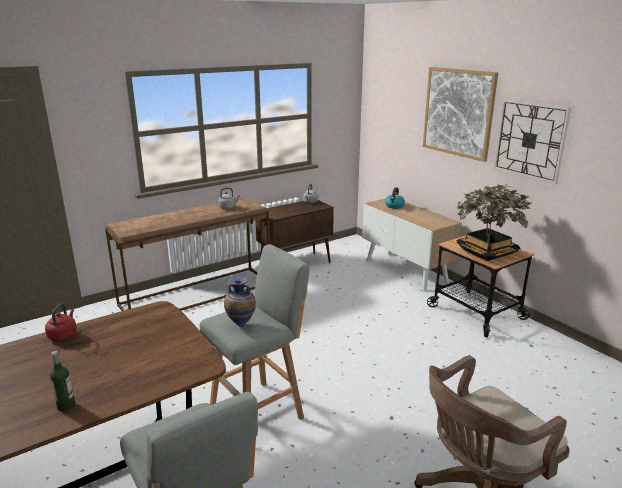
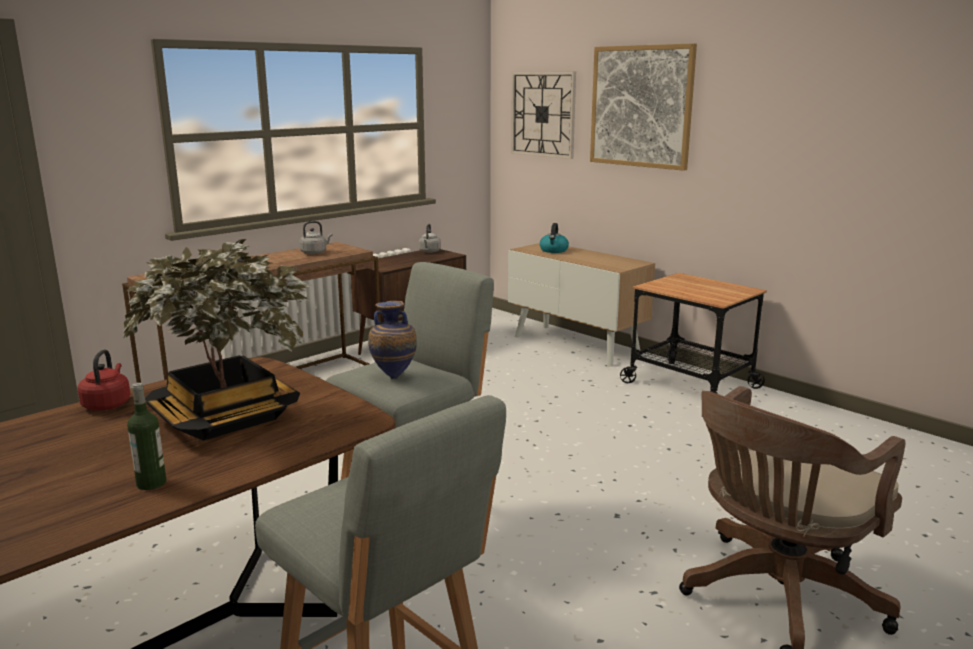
camera: 10 degrees left, 5 degrees down
potted plant [456,184,532,261] -> potted plant moved to [123,239,311,441]
wall clock [493,99,571,185] -> wall clock moved to [511,71,576,159]

